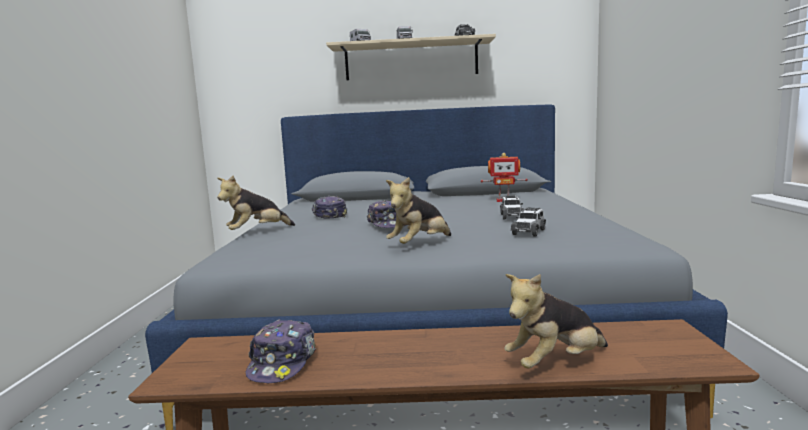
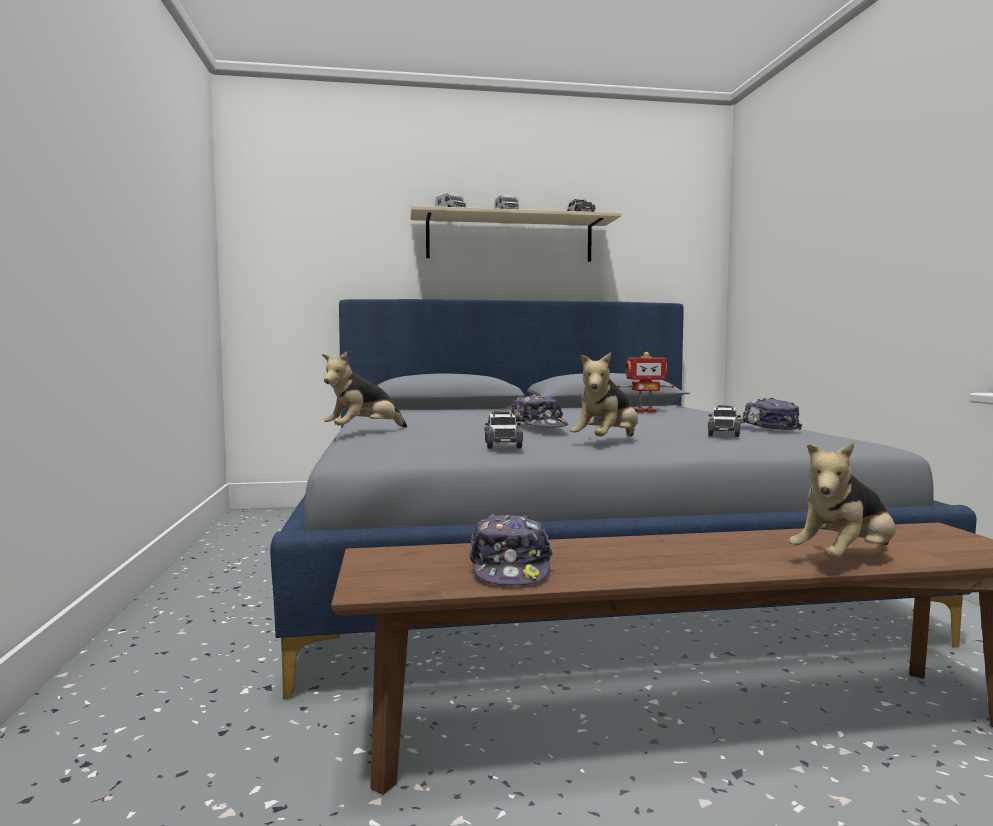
camera: 10 degrees left, 5 degrees down
cap [312,196,347,218] -> cap moved to [738,398,802,430]
toy car [500,195,524,220] -> toy car moved to [484,411,523,449]

